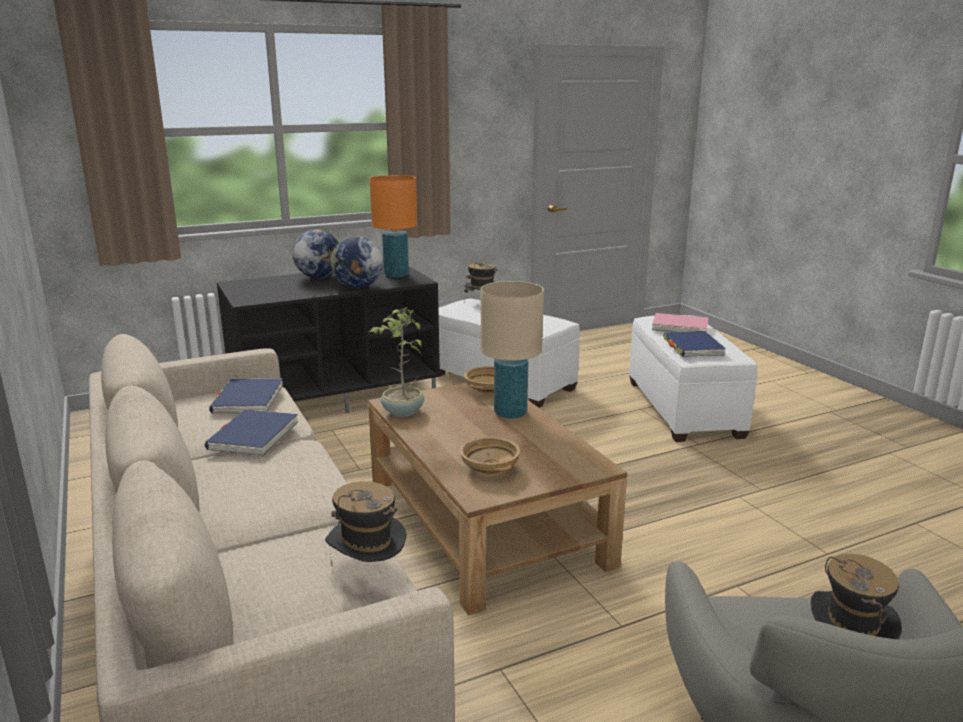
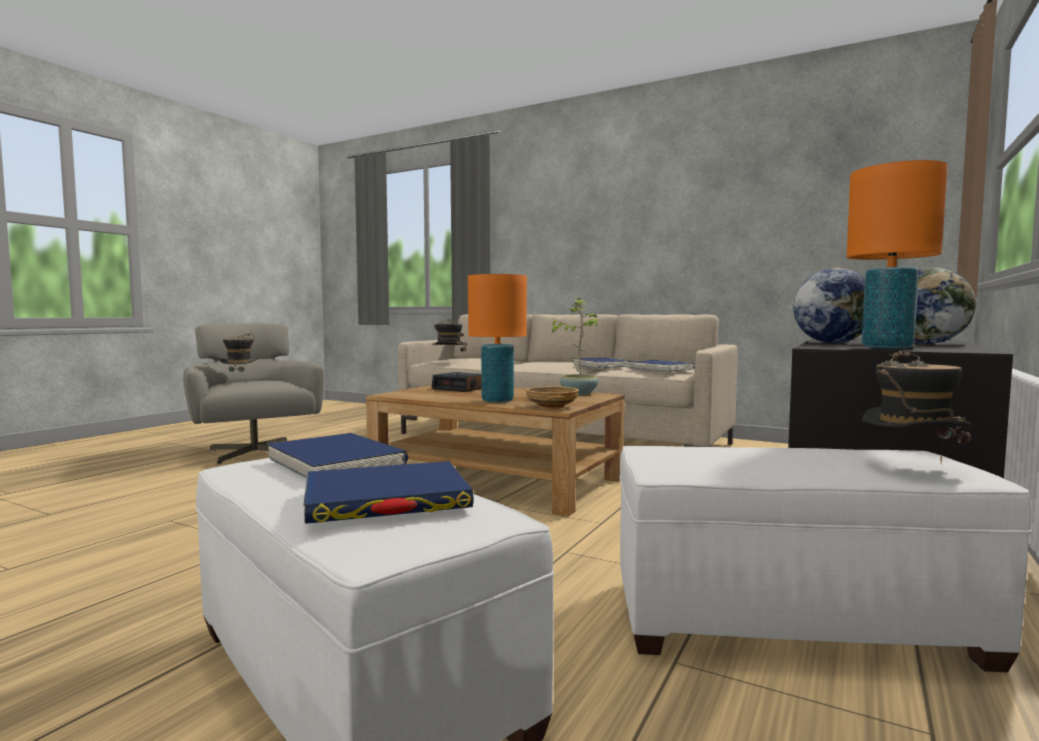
camera: 145 degrees right, 15 degrees down
beige bowl [460,437,521,474] -> alarm clock [431,372,481,392]
beige table lamp [481,281,544,419] -> orange table lamp [468,274,527,403]
pink book [652,313,708,332] -> blue book [304,461,474,524]

